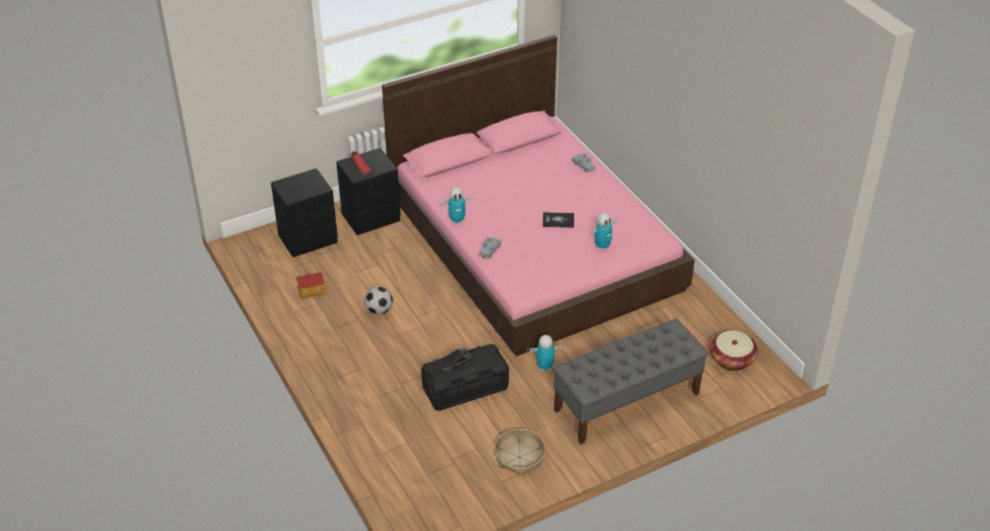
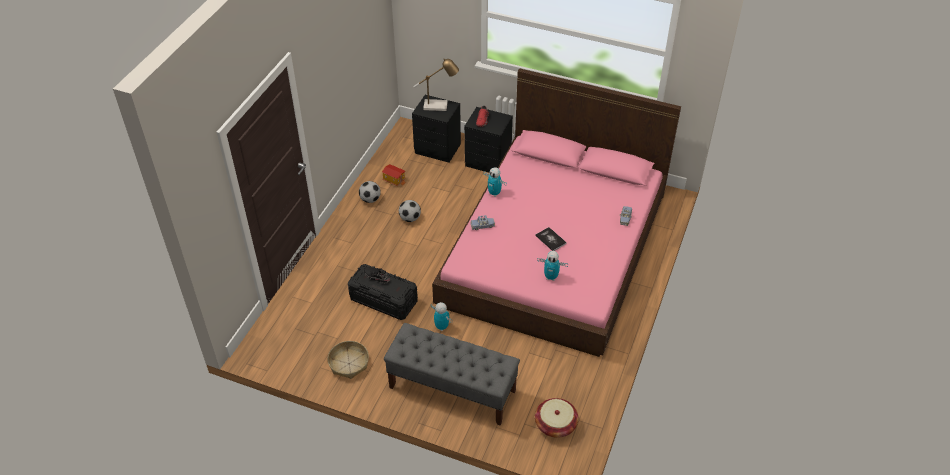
camera: 50 degrees right, 5 degrees up
none -> football [359,181,381,203]
none -> table lamp [413,59,459,111]

